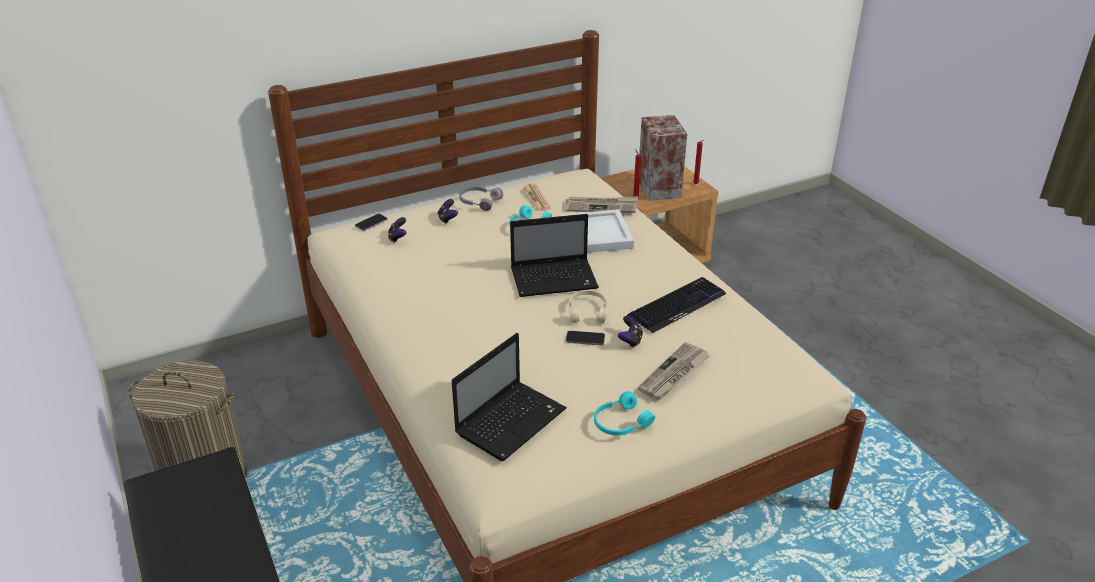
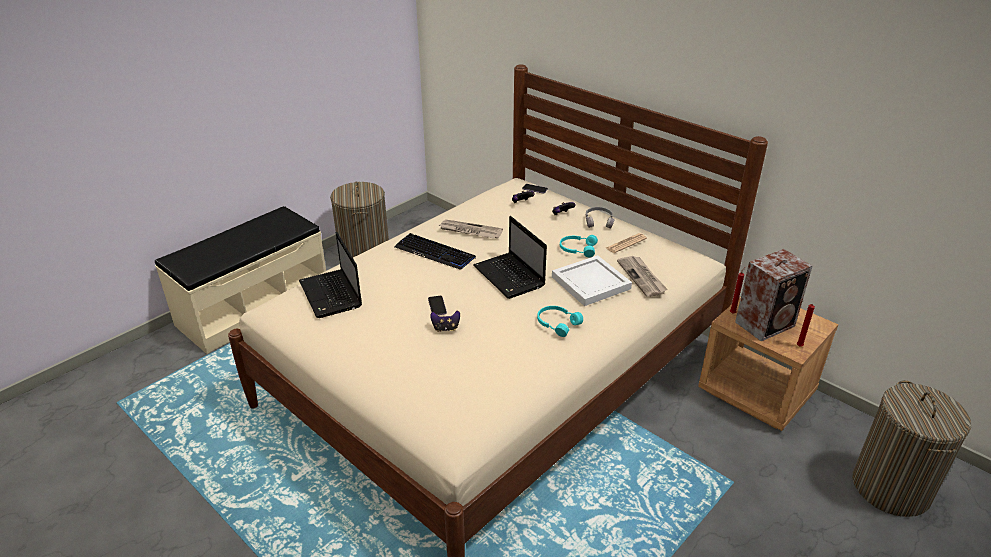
camera: 70 degrees right, 0 degrees up
laptop [452,333,567,461] -> laptop turned 45 degrees clockwise [299,232,362,318]
beige headphones [569,290,609,324] -> none
turquoise headphones [594,391,655,435] -> turquoise headphones moved to [537,306,583,337]
keyboard [627,277,727,333] -> keyboard moved to [395,233,476,270]
newspaper [638,342,711,400] -> newspaper moved to [438,220,503,238]
none -> laundry basket [852,380,971,517]

